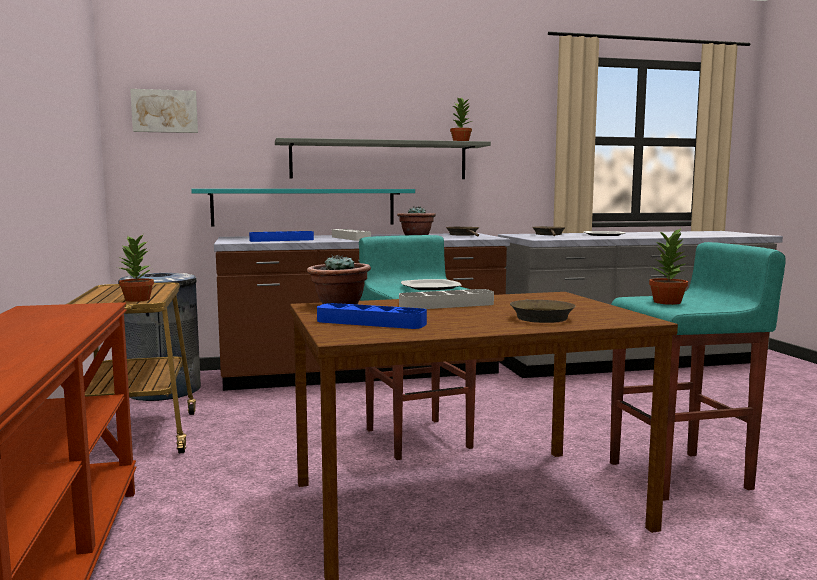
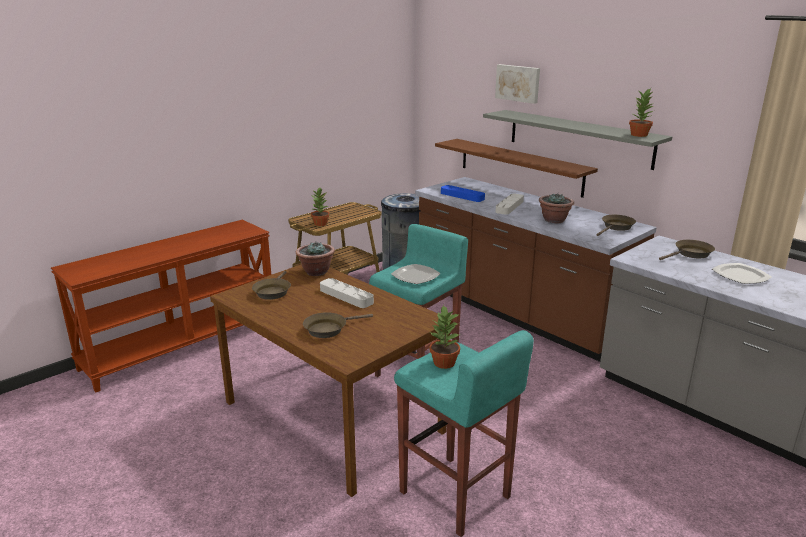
camera: 60 degrees right, 15 degrees up
picture [130,89,198,133] -> picture moved to [495,64,540,104]
turquoise shelf [191,189,415,227] -> brown shelf [435,139,598,198]
blue tray [317,303,427,329] -> brown frying pan [252,271,291,300]

